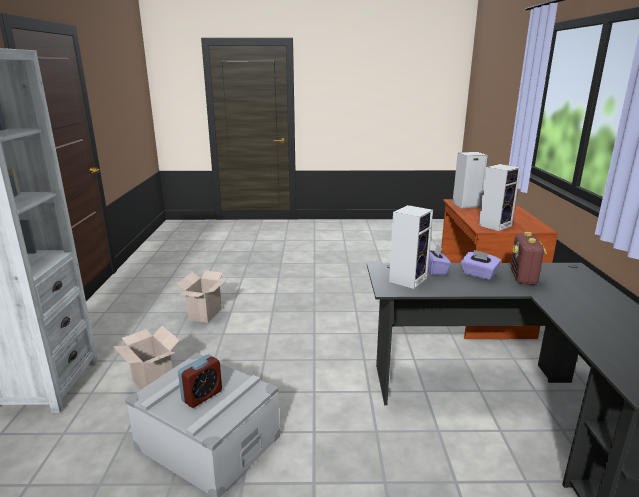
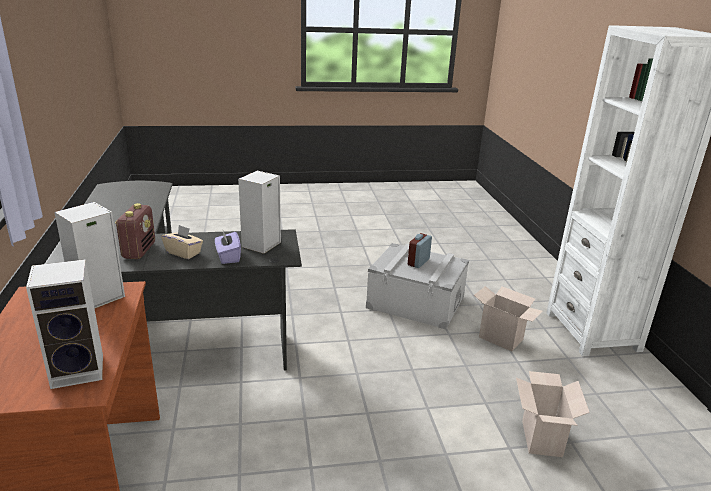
camera: 170 degrees right, 5 degrees up
purple tissue box [461,250,501,280] -> beige tissue box [161,225,203,259]

